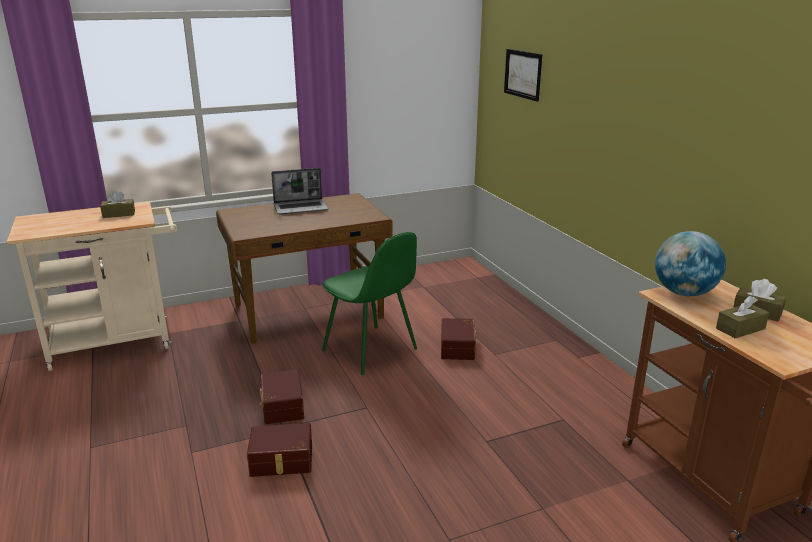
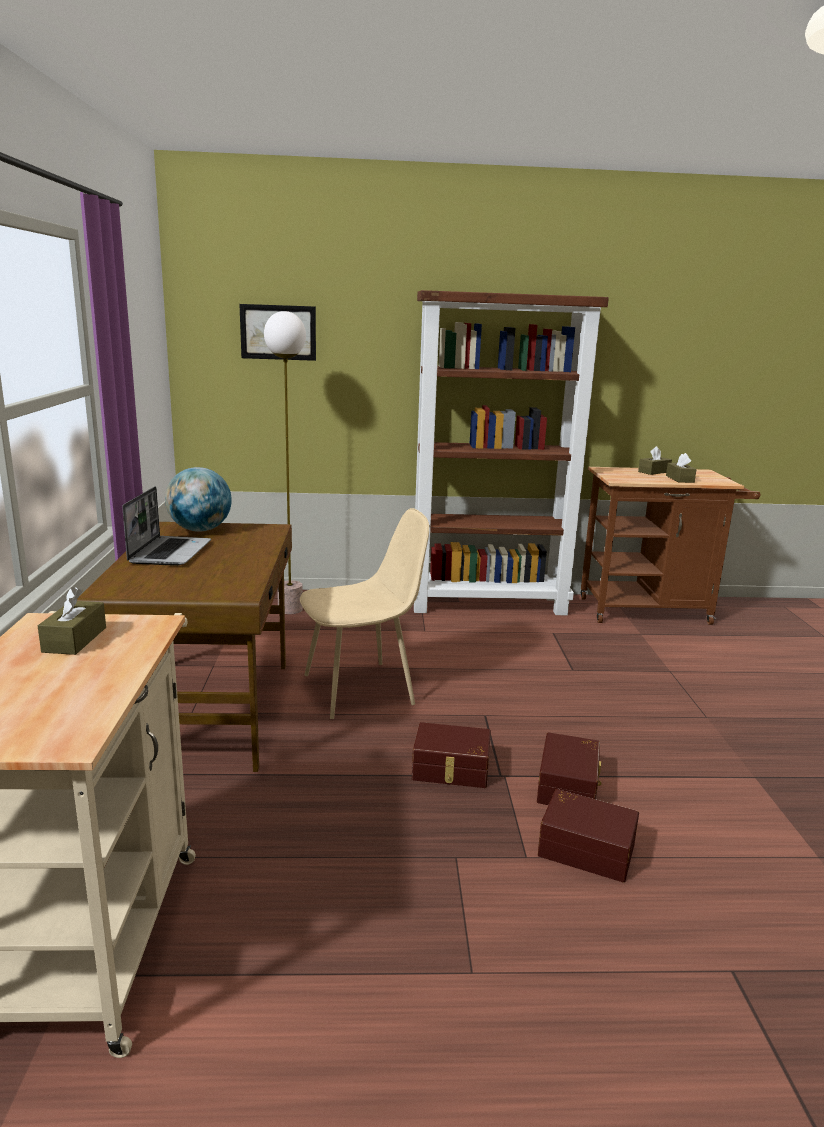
camera: 70 degrees left, 5 degrees down
green chair [322,232,417,375] -> beige chair [300,508,429,719]
brown storage box [441,318,477,360] -> brown storage box moved to [538,789,639,883]
globe [655,231,726,296] -> globe moved to [165,467,232,532]
none -> floor lamp [264,311,306,614]
none -> brown bookcase [414,290,609,615]

